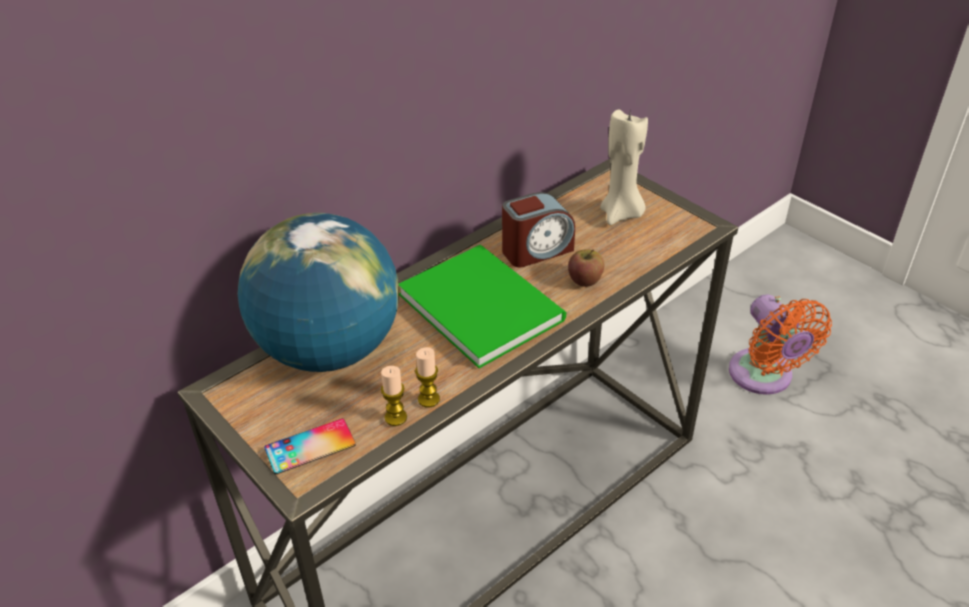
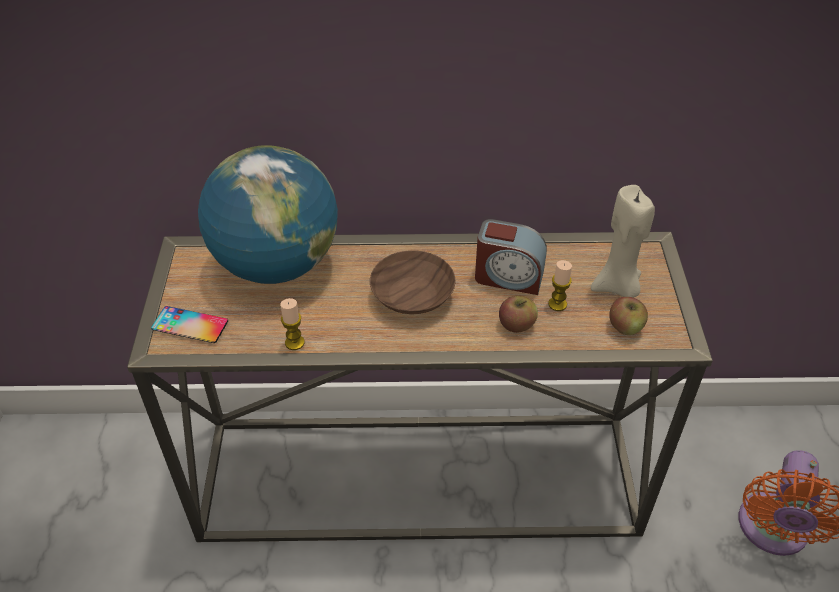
camera: 40 degrees right, 5 degrees up
candle [381,366,407,426] -> candle moved to [548,260,572,311]
green book [399,245,566,368] -> brown bowl [370,250,456,314]
none -> apple [609,297,648,335]

